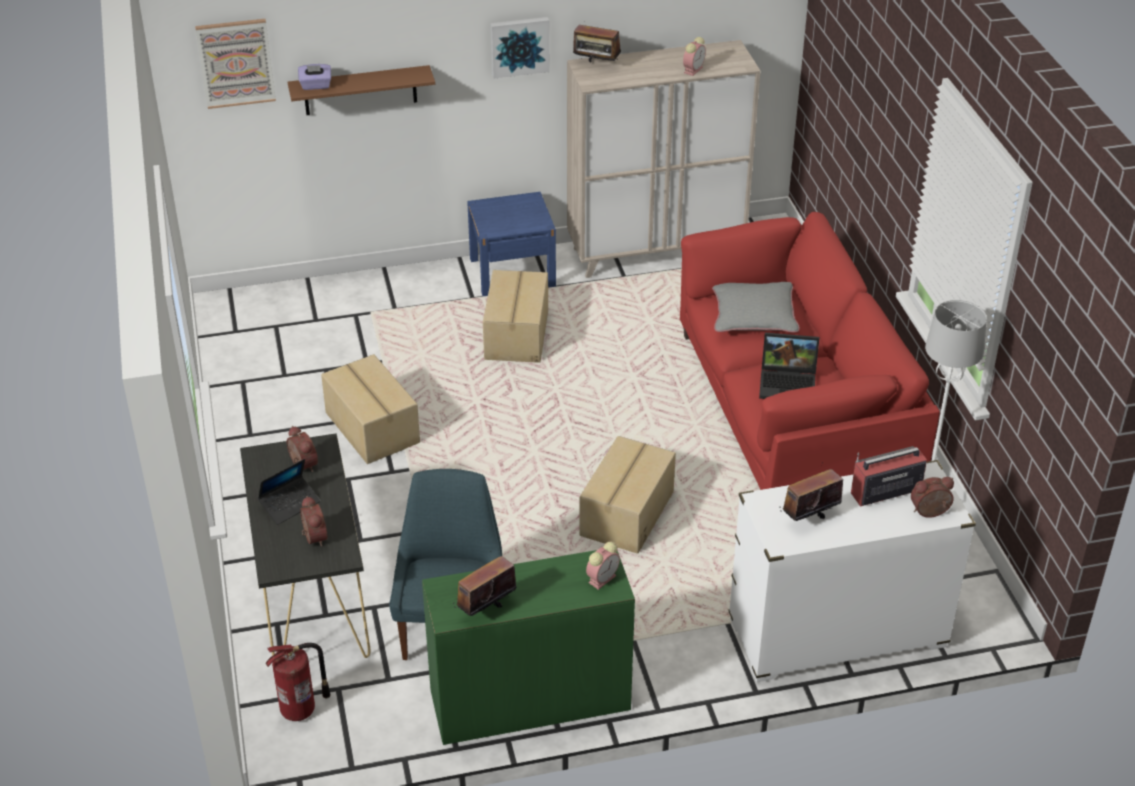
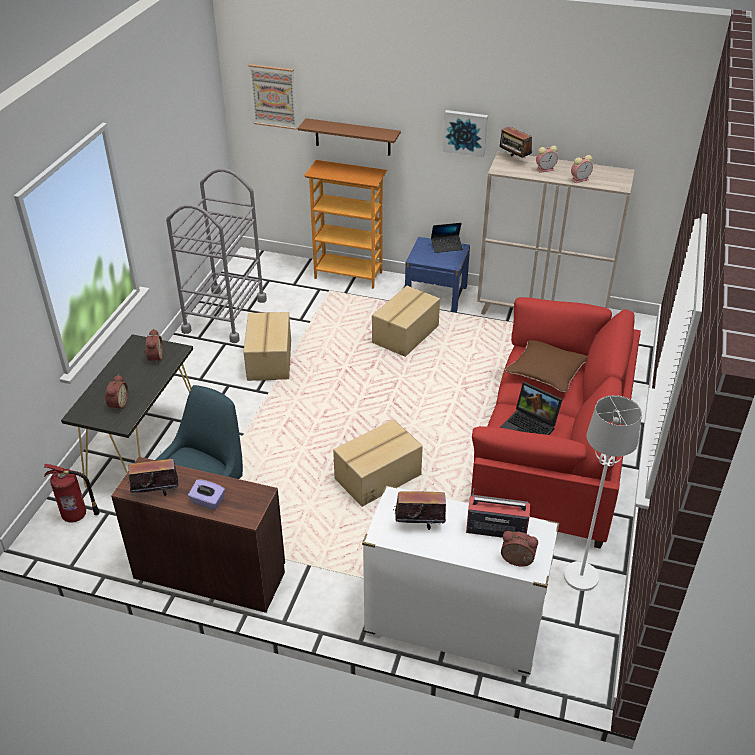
camera: 30 degrees right, 0 degrees up
laptop [258,459,320,525] -> laptop moved to [431,223,463,253]
purple tissue box [298,64,331,90] -> purple tissue box moved to [188,479,225,510]
green desk [422,550,635,745] -> brown desk [111,457,285,613]
alarm clock [586,542,620,590] -> alarm clock moved to [536,146,558,173]
grey pillow [712,282,800,333] -> brown pillow [505,340,587,393]
none -> grey cart [166,168,267,343]
none -> bookcase [304,160,387,289]

